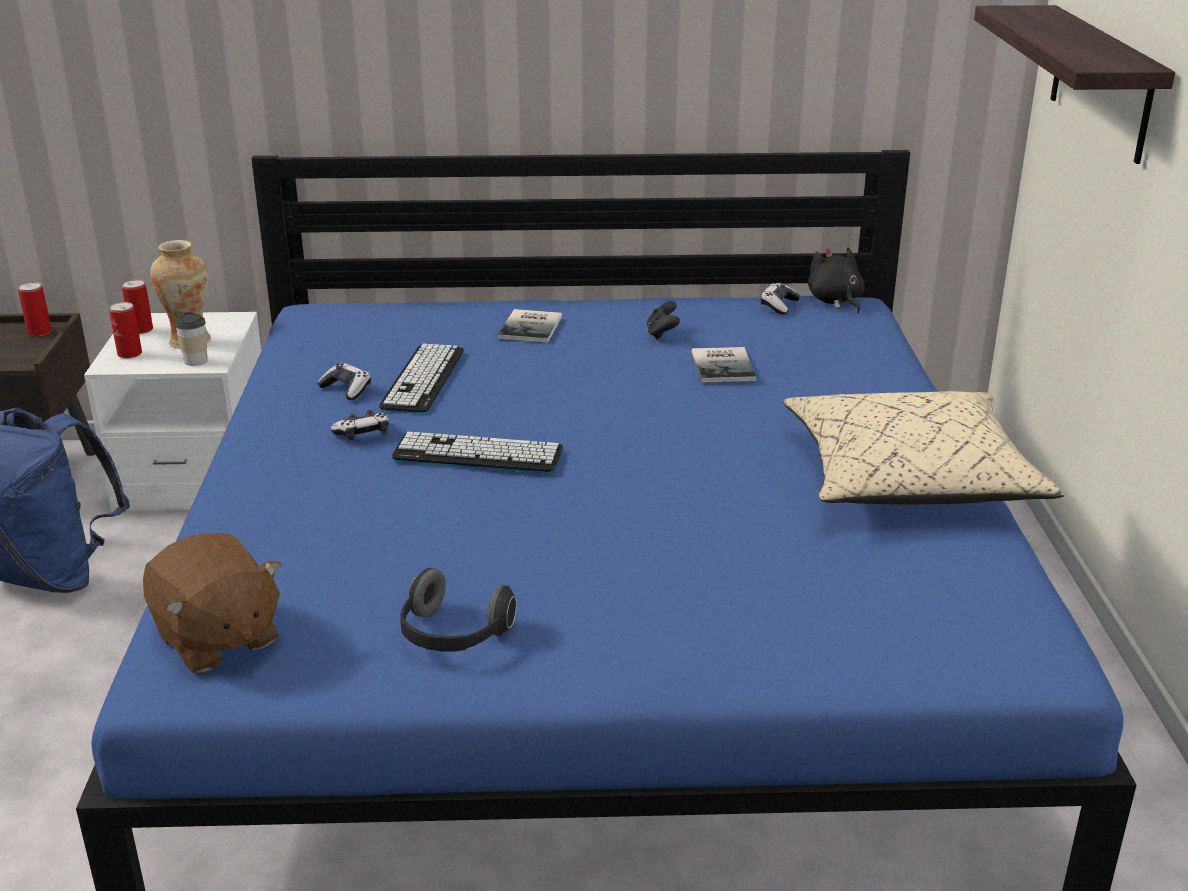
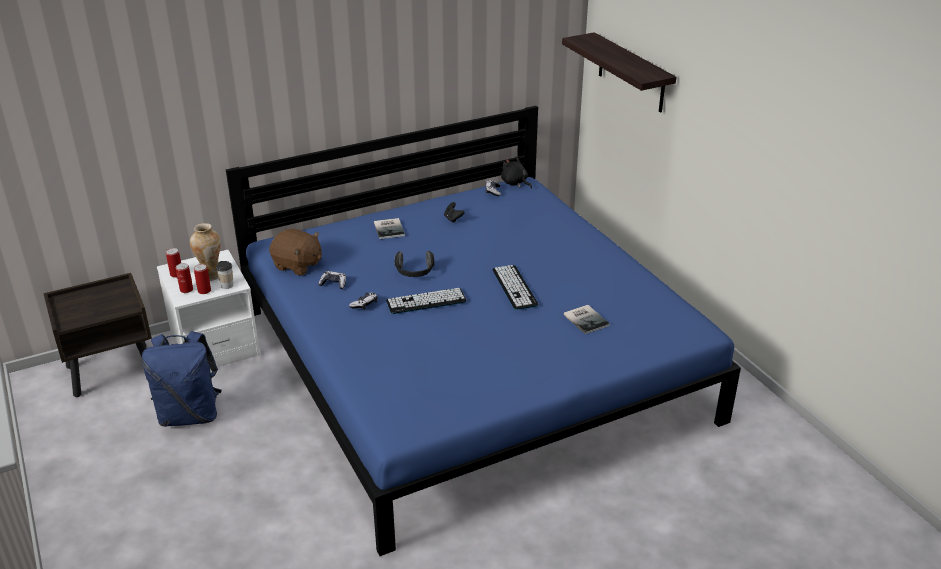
camera: 25 degrees left, 5 degrees up
can [18,282,52,336] -> can moved to [194,264,211,294]
brown plush toy [143,533,281,673] -> brown plush toy moved to [269,228,322,276]
keyboard [379,343,464,414] -> keyboard moved to [492,265,538,310]
headphones [400,568,517,651] -> headphones moved to [395,251,435,277]
book [691,347,756,383] -> book moved to [564,305,610,334]
beige pillow [783,391,1064,505] -> none

